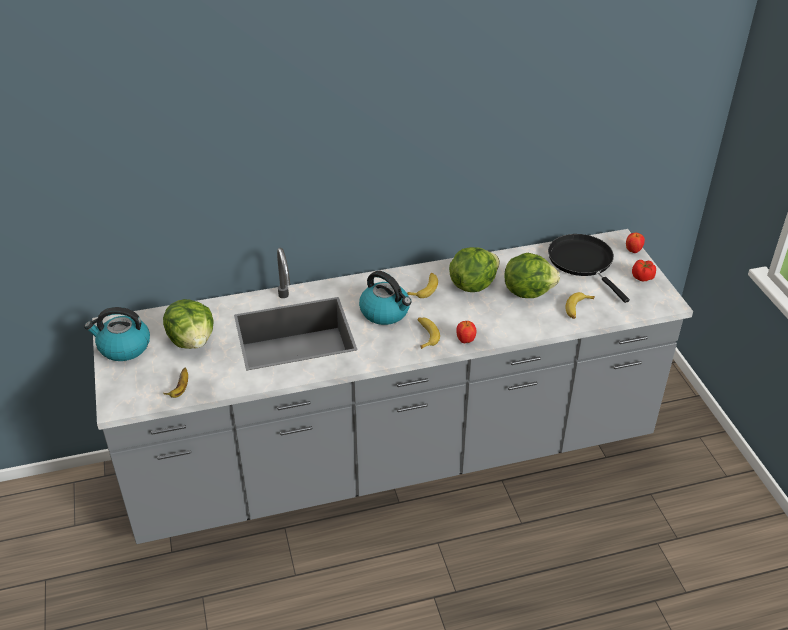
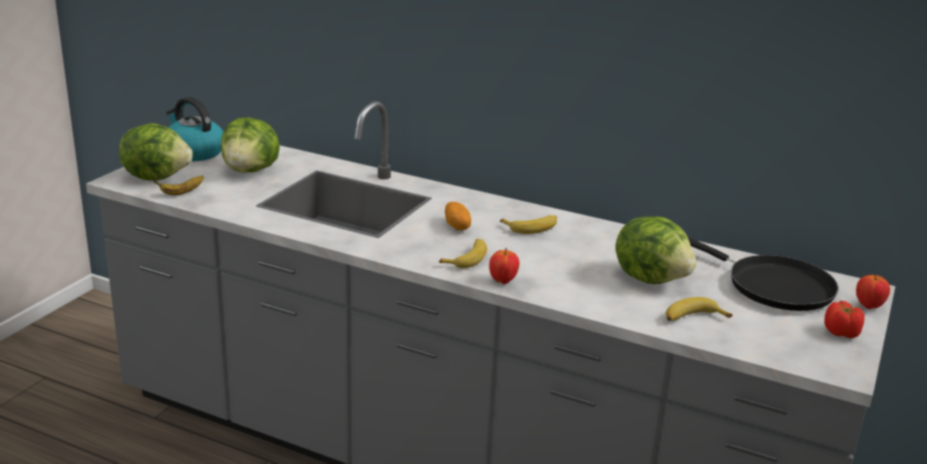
camera: 40 degrees right, 15 degrees down
kettle [359,271,412,325] -> potato [445,202,471,230]
lettuce [449,247,500,292] -> lettuce moved to [119,123,193,181]
black frying pan [548,234,630,303] -> black frying pan turned 120 degrees clockwise [688,237,839,311]

